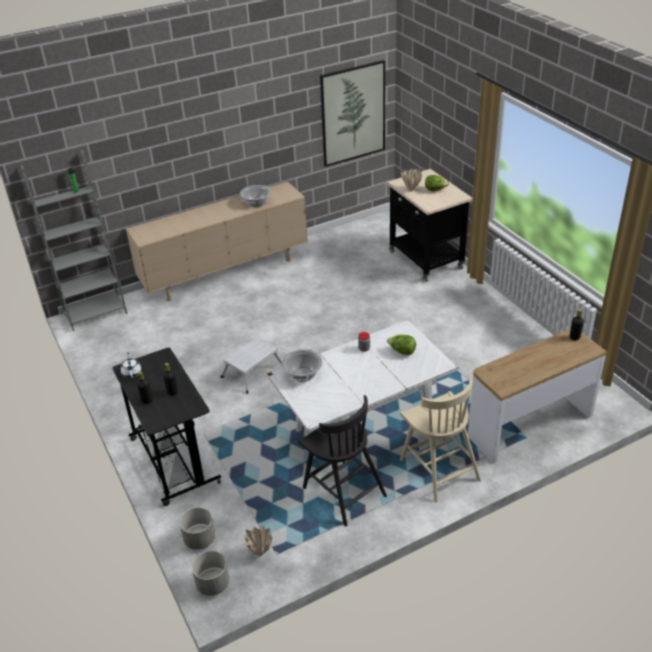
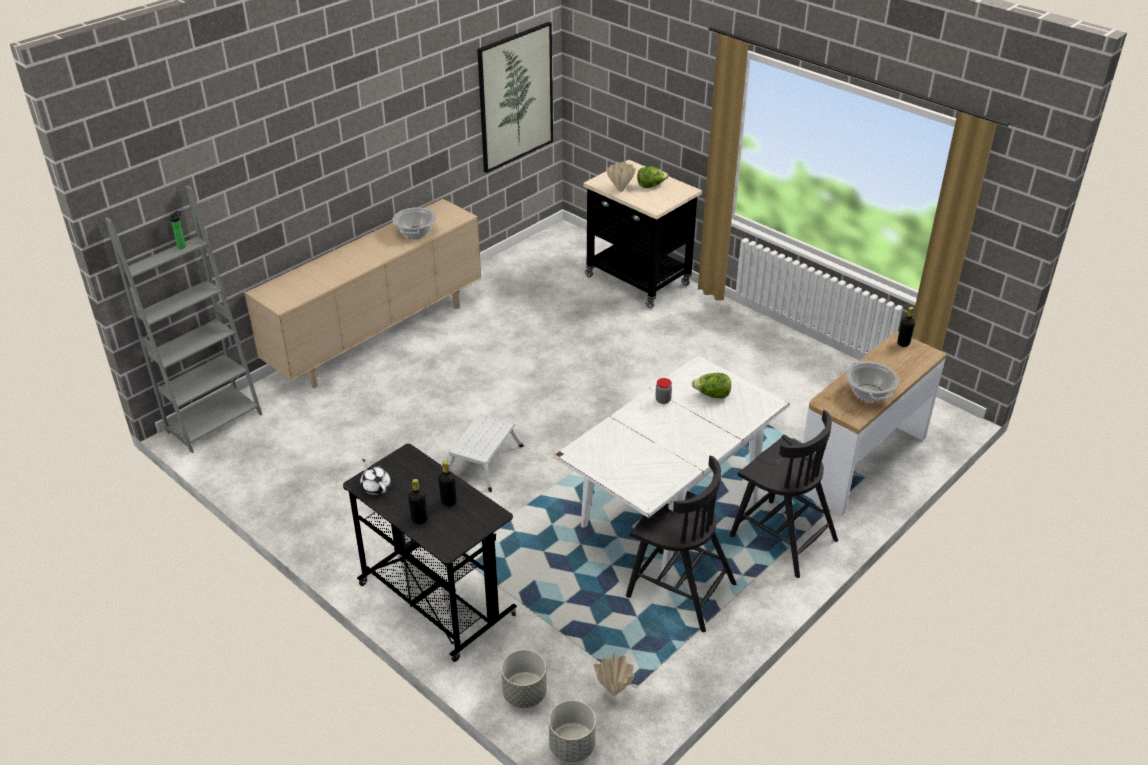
camera: 20 degrees left, 0 degrees up
cooking pot [281,349,322,382] -> cooking pot moved to [846,361,899,402]
beige chair [400,377,481,503] -> black chair [730,410,838,578]

